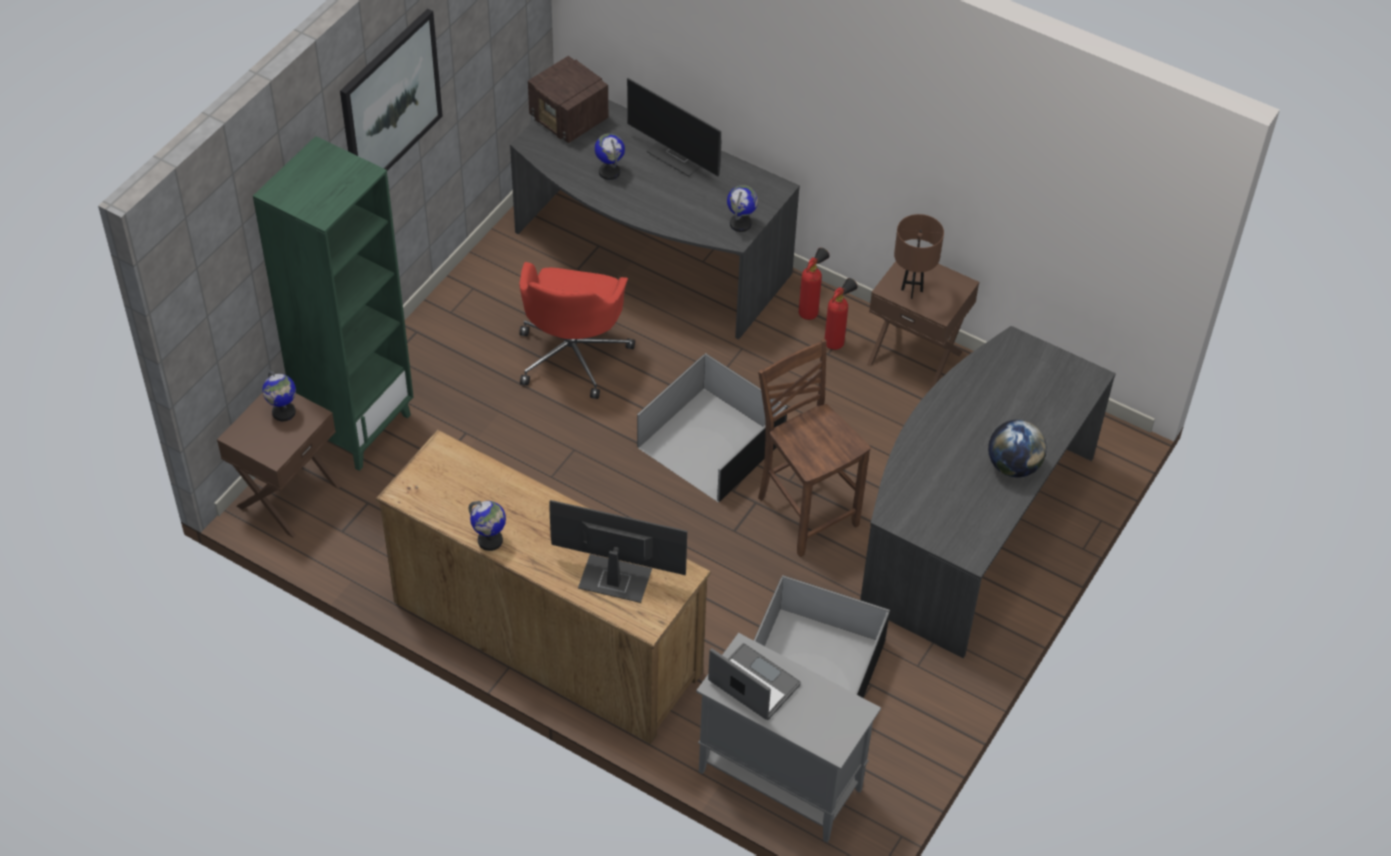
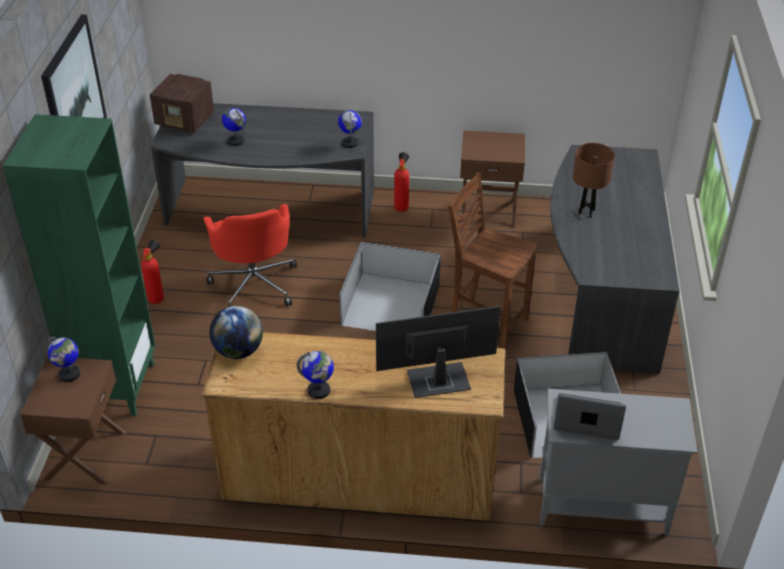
camera: 25 degrees left, 10 degrees down
monitor [627,78,721,177] -> none
fire extinguisher [825,278,858,350] -> fire extinguisher moved to [141,240,164,304]
brown table lamp [894,214,944,299] -> brown table lamp moved to [573,143,615,217]
globe [988,420,1047,477] -> globe moved to [209,306,263,359]

